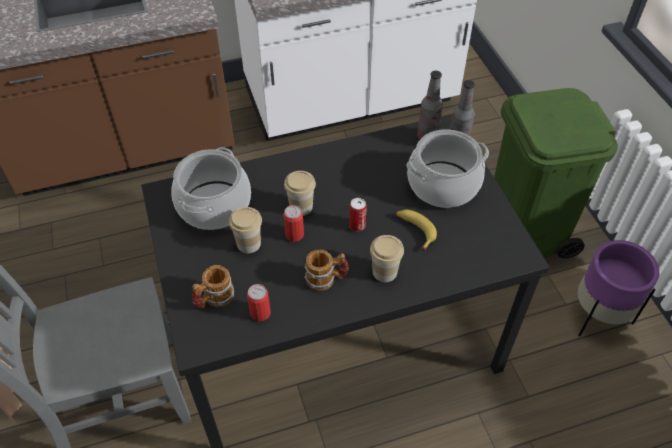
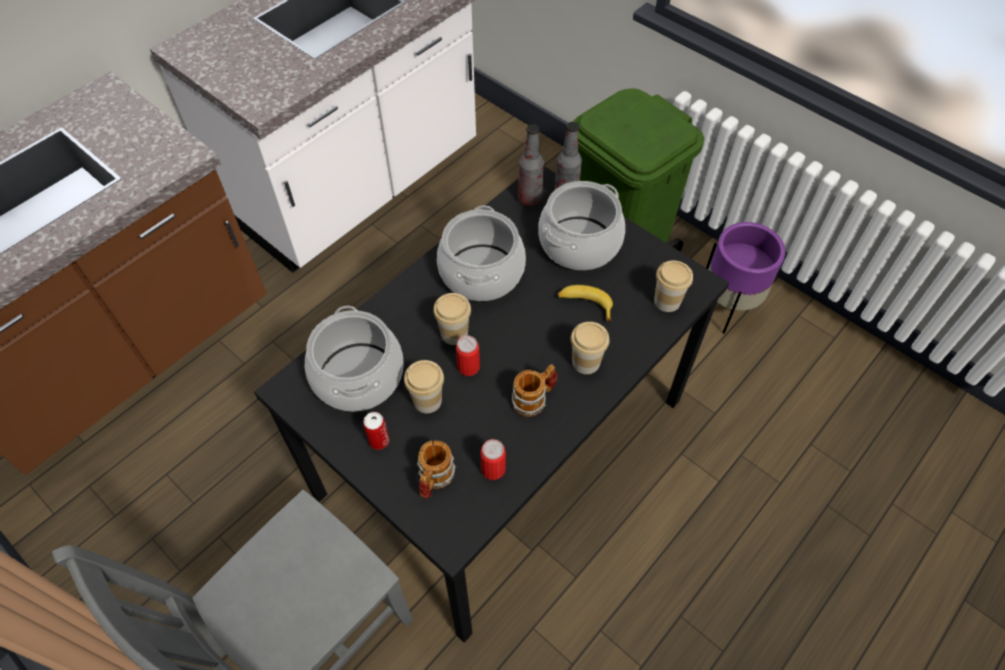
camera: 30 degrees left, 5 degrees up
can [349,198,367,232] -> can moved to [363,412,389,450]
none -> cooking pot [437,205,526,301]
none -> cup [654,260,693,312]

